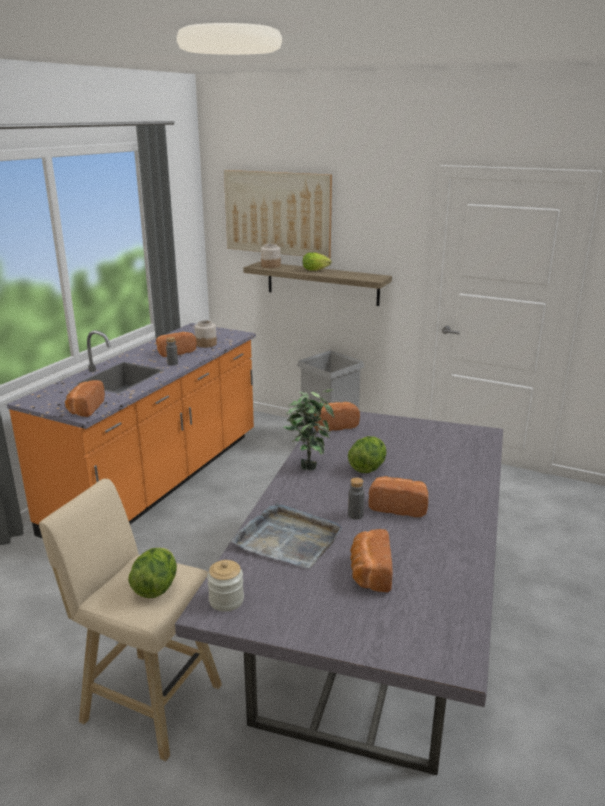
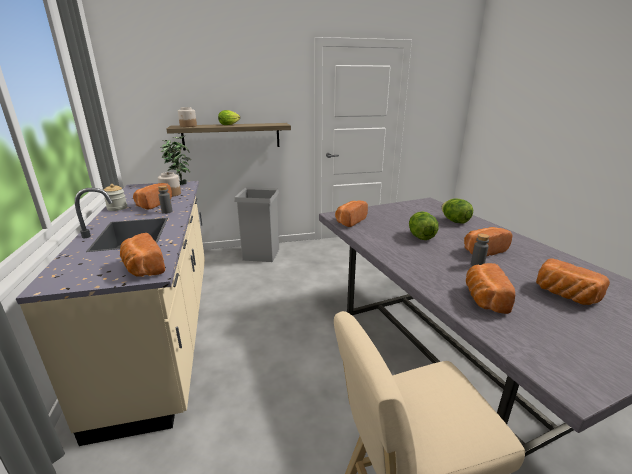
camera: 40 degrees left, 0 degrees up
orange counter [7,323,256,539] -> beige counter [16,181,205,446]
lettuce [128,548,177,598] -> lettuce moved to [441,198,473,224]
jar [207,560,244,612] -> jar moved to [104,184,127,211]
picture [224,170,332,259] -> none
grey tray [231,503,342,568] -> bread [466,263,515,314]
potted plant [283,389,334,470] -> potted plant moved to [161,136,191,185]

